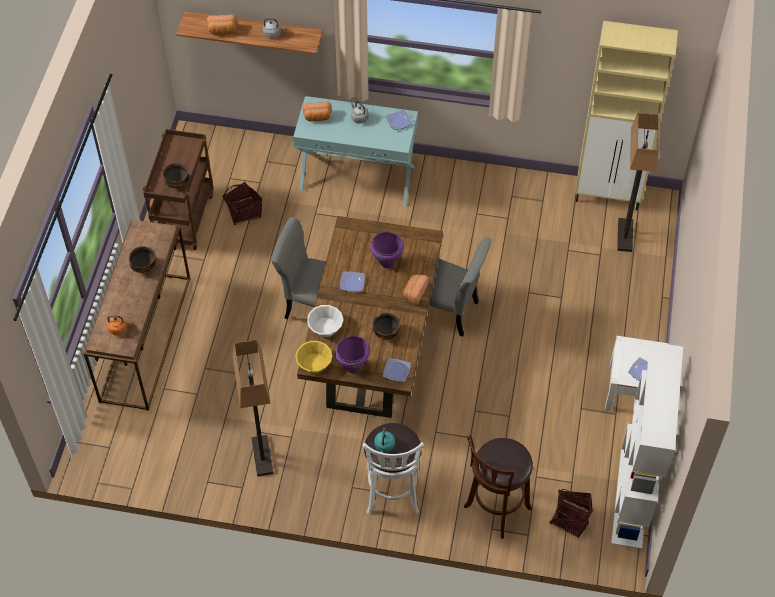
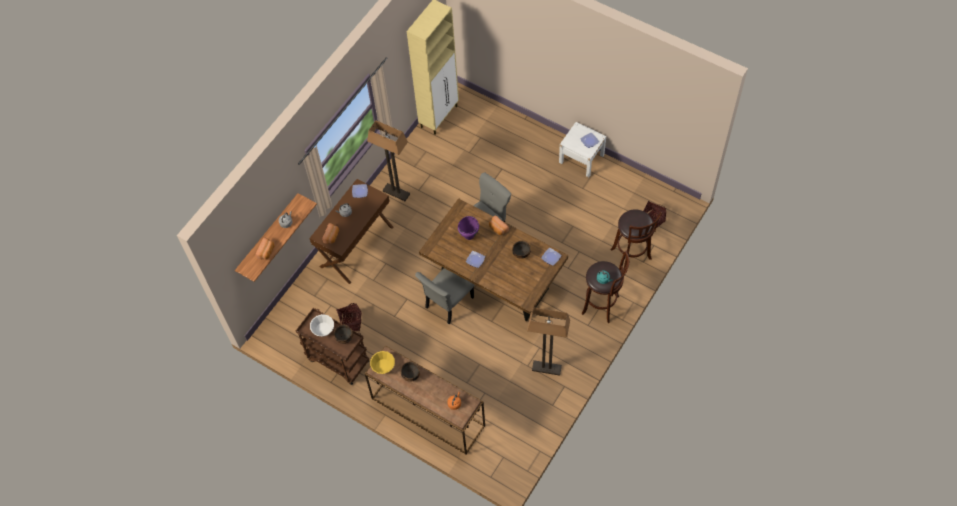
camera: 65 degrees left, 5 degrees up
turquoise console table [293,96,418,207] -> brown console table [309,179,393,284]
yellow bowl [295,341,332,374] -> yellow bowl moved to [370,351,395,374]
white bowl [307,305,343,337] -> white bowl moved to [310,314,334,337]
purple cooking pot [335,336,370,373] -> none
white stool [362,423,424,514] -> brown stool [582,250,629,323]
white bookcase [611,342,683,549] -> none
floor lamp [617,113,659,252] -> floor lamp moved to [367,120,410,201]

